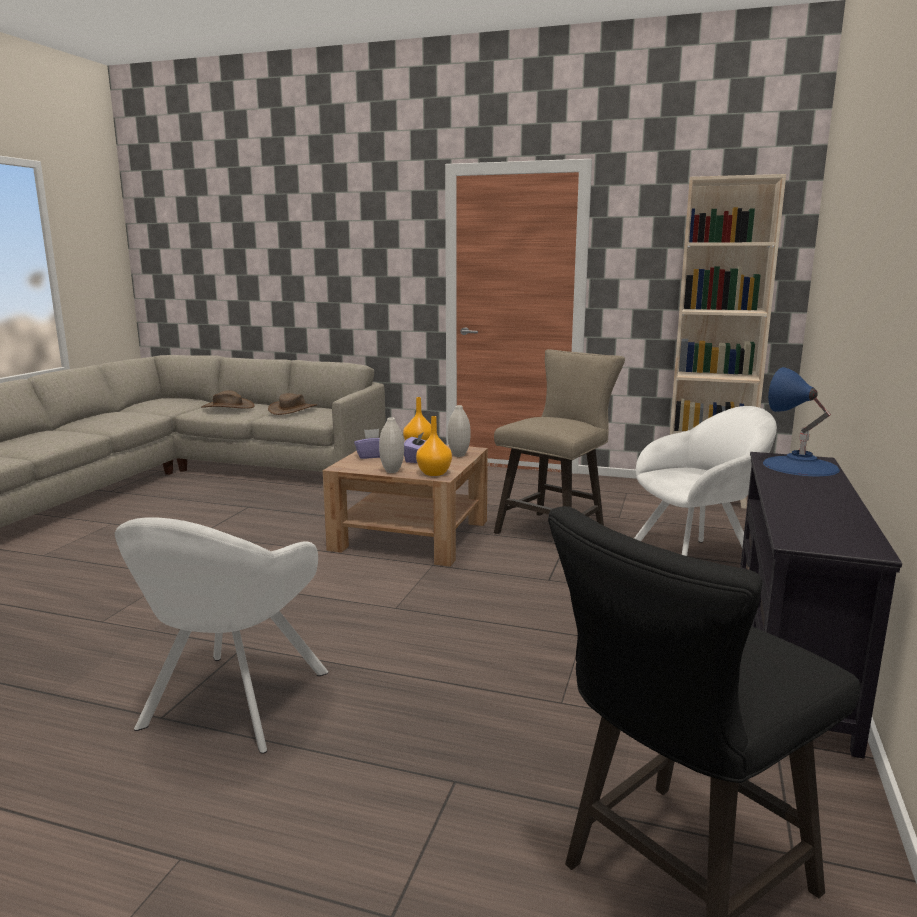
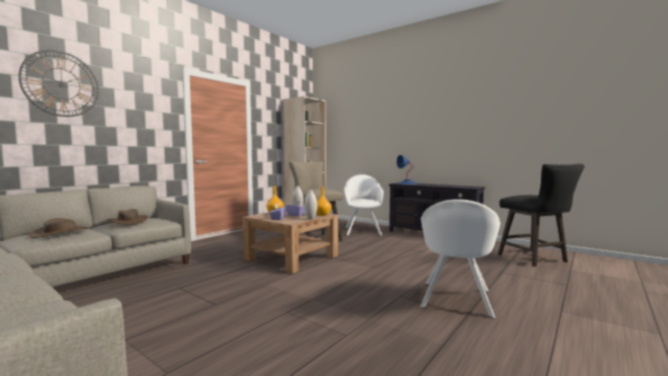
camera: 70 degrees left, 10 degrees down
white armchair [114,517,329,754] -> white armchair turned 75 degrees clockwise [420,199,500,319]
none -> wall clock [18,50,99,117]

